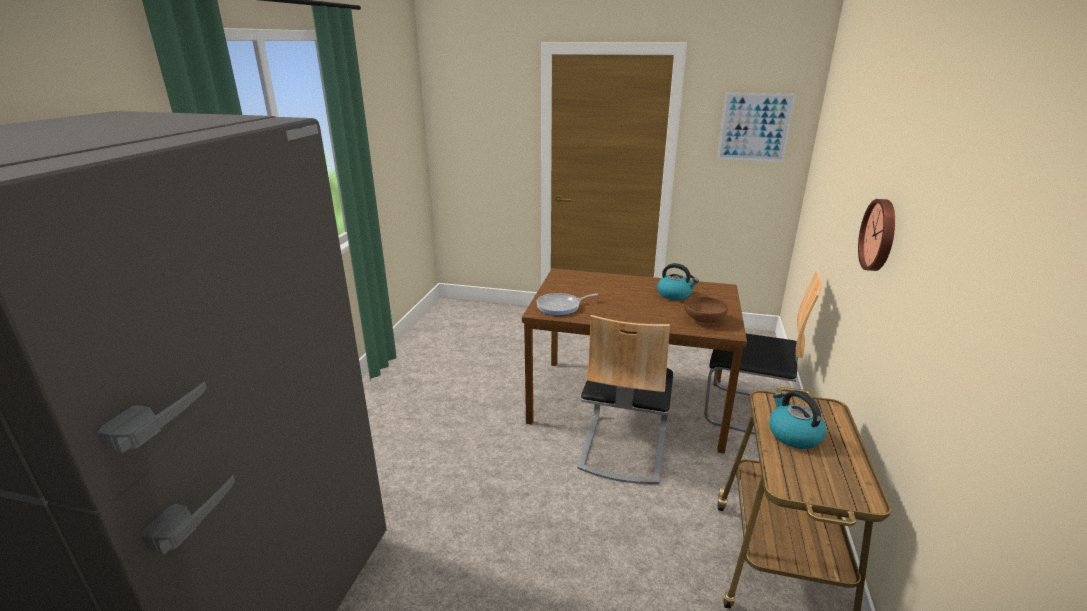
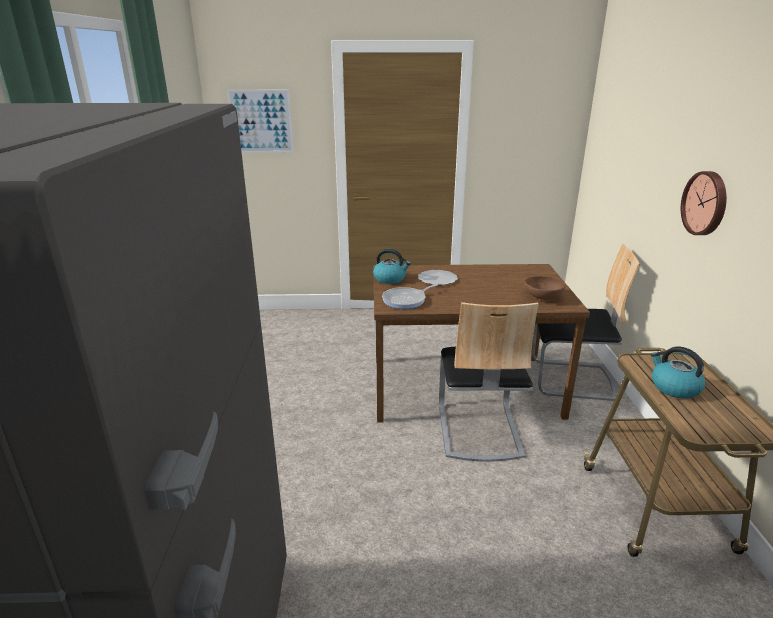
camera: 15 degrees left, 0 degrees up
kettle [657,263,699,300] -> kettle moved to [373,249,411,284]
picture [717,93,796,162] -> picture moved to [227,89,294,153]
none -> plate [418,270,458,285]

